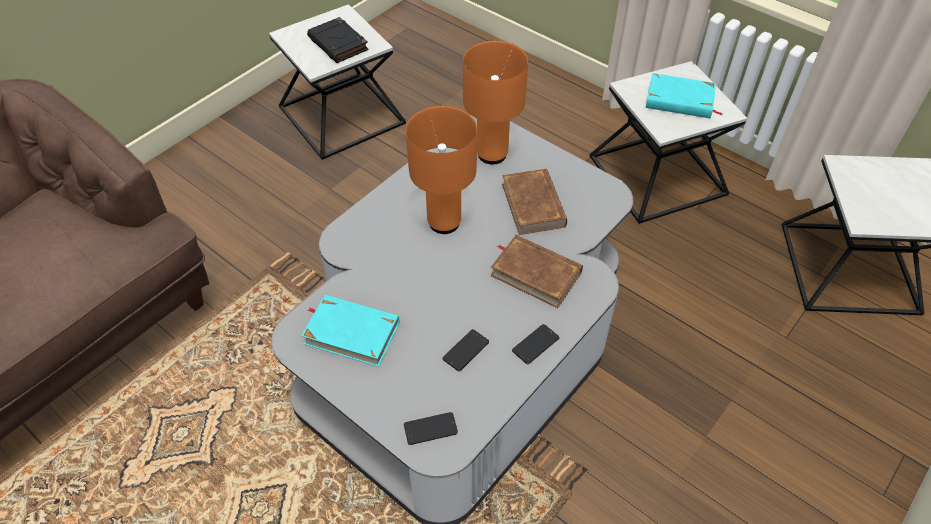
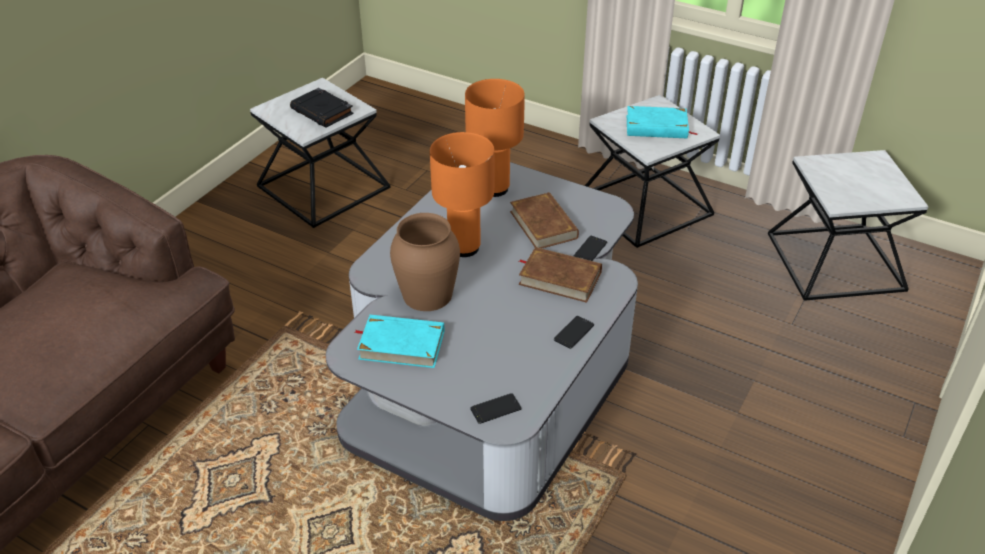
camera: 10 degrees left, 10 degrees down
phone [443,329,489,371] -> phone moved to [573,236,607,261]
none -> brown vase [390,213,460,311]

